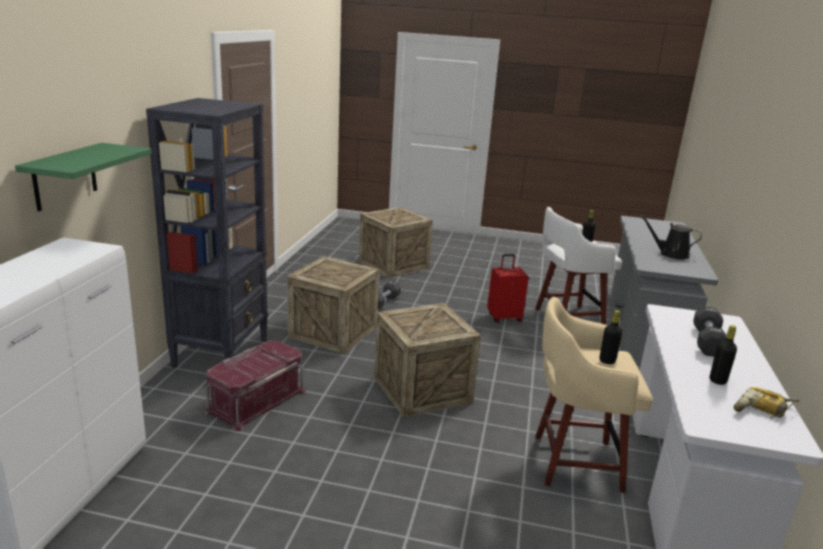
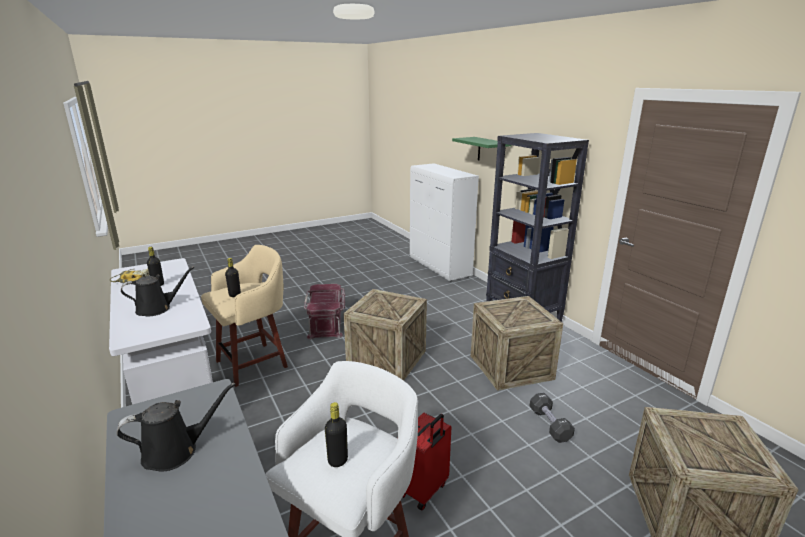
camera: 140 degrees right, 0 degrees up
red storage box [204,340,306,431] -> red storage box moved to [304,284,345,340]
black dumbbell [693,306,726,357] -> black watering can [121,267,194,316]

